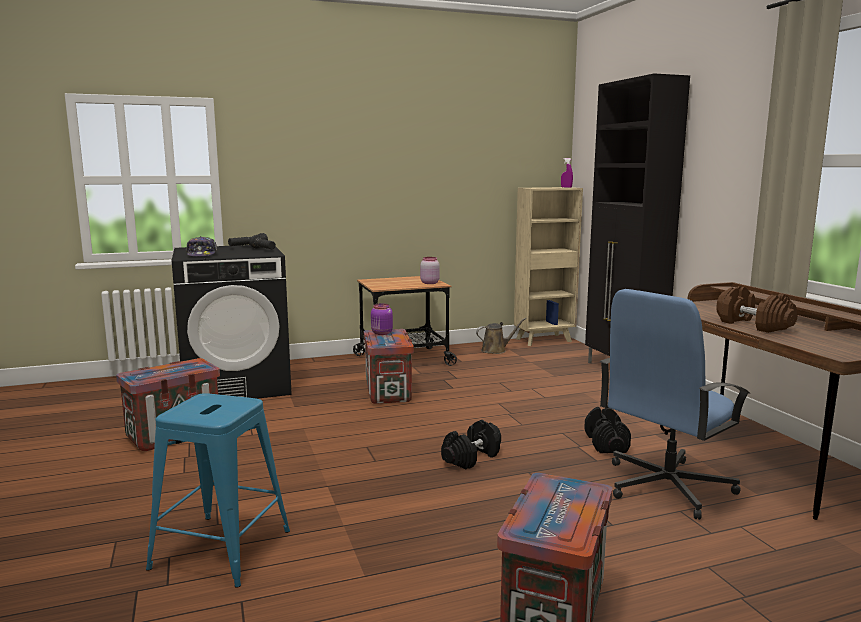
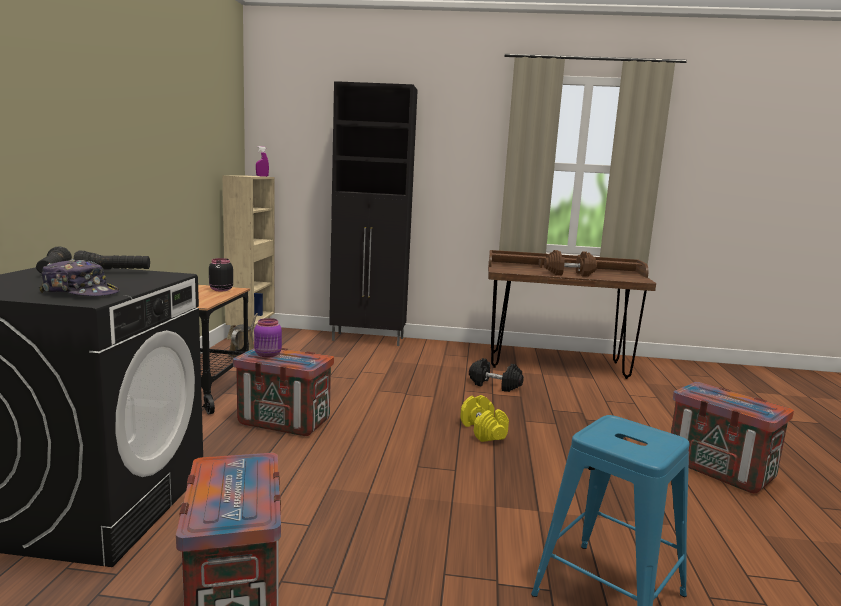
camera: 65 degrees left, 0 degrees up
pink jar [420,257,440,284] -> black jar [209,258,233,291]
black dumbbell [441,420,501,469] -> yellow dumbbell [460,395,509,442]
blue office chair [600,289,750,520] -> none

